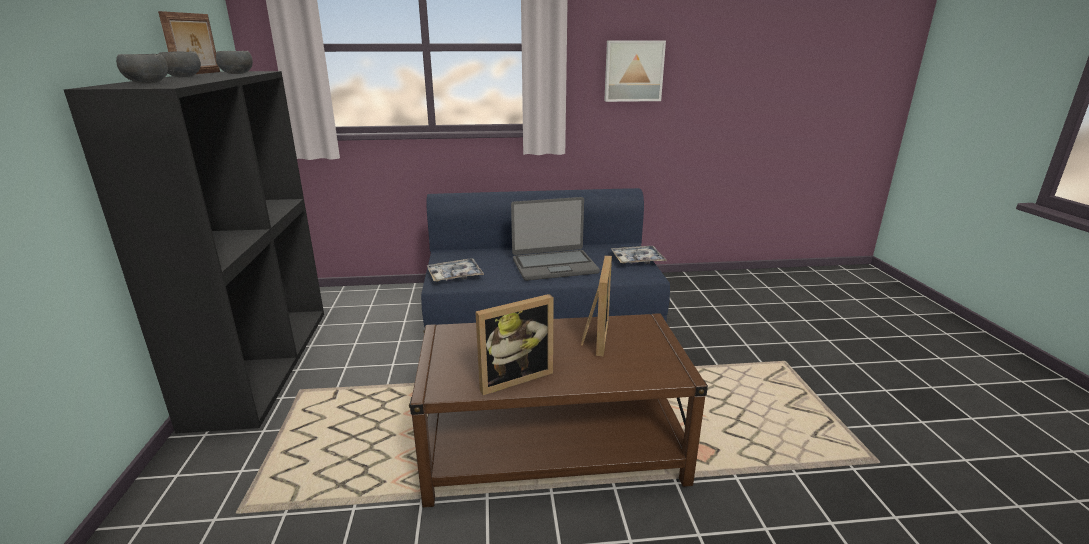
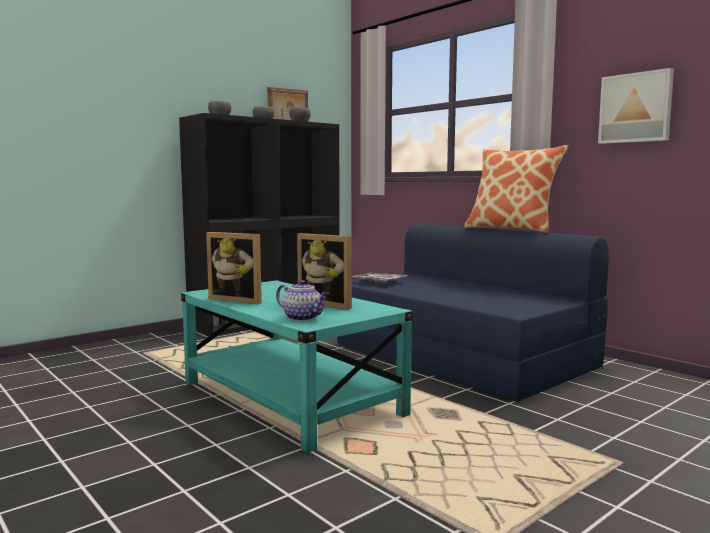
camera: 55 degrees right, 15 degrees down
brown coffee table [409,313,708,508] -> turquoise coffee table [181,280,413,453]
laptop [511,197,600,281] -> none
picture frame [581,255,612,356] -> picture frame turned 60 degrees clockwise [297,233,352,310]
tray [611,246,666,264] -> none
none -> teapot [276,280,329,321]
none -> pillow [464,145,568,233]

